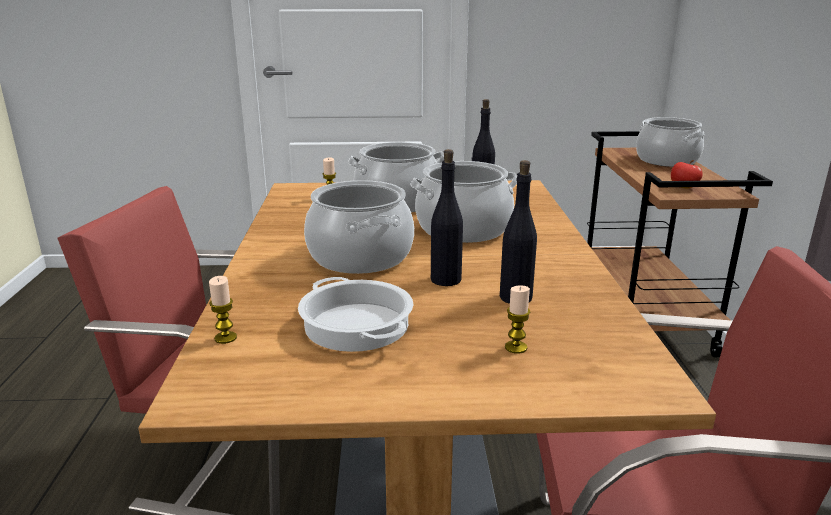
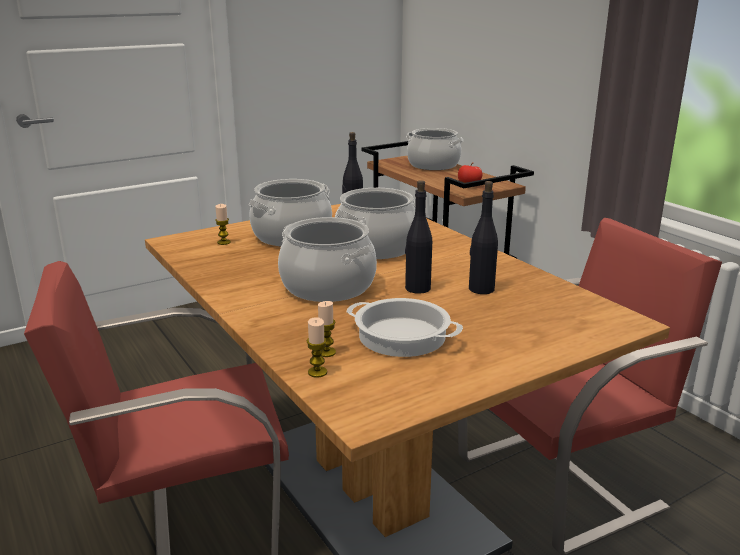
camera: 30 degrees left, 0 degrees up
candle [505,285,530,354] -> candle moved to [318,301,336,357]

